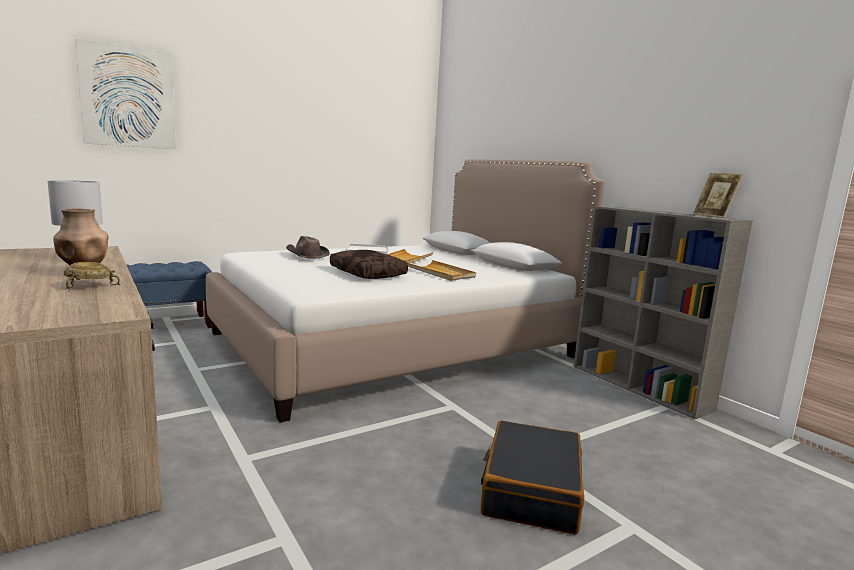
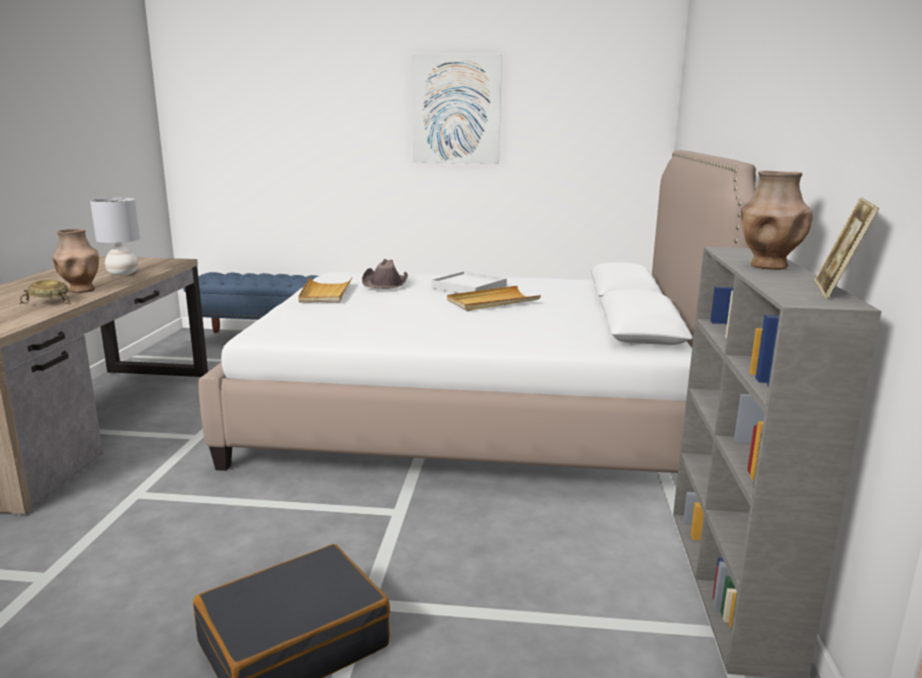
camera: 40 degrees right, 5 degrees up
picture [75,38,176,149] -> picture moved to [412,54,502,164]
brown pillow [330,250,408,279] -> none
beige tray [408,260,476,281] -> beige tray moved to [298,277,352,303]
none -> brown vase [741,171,813,270]

